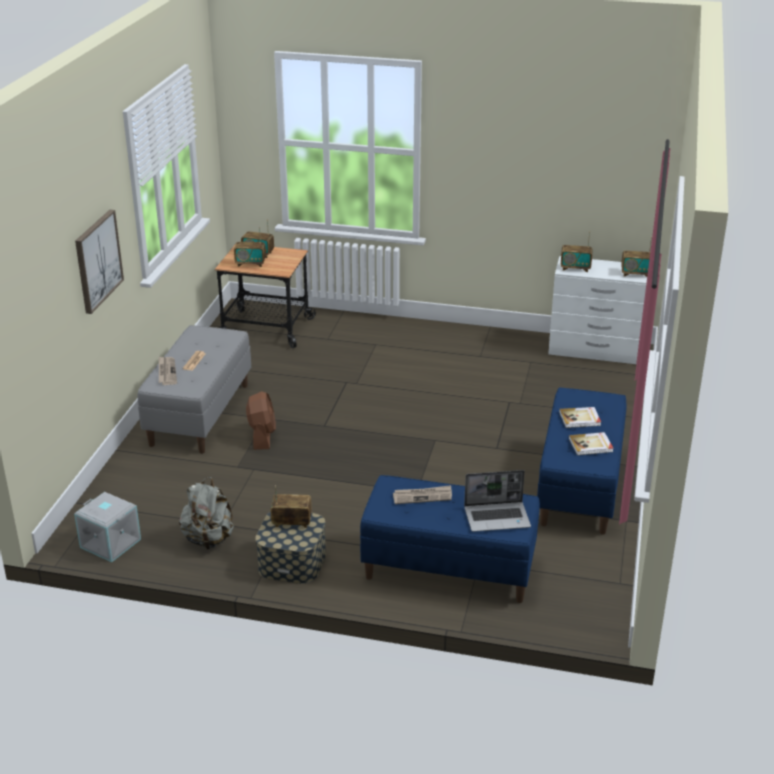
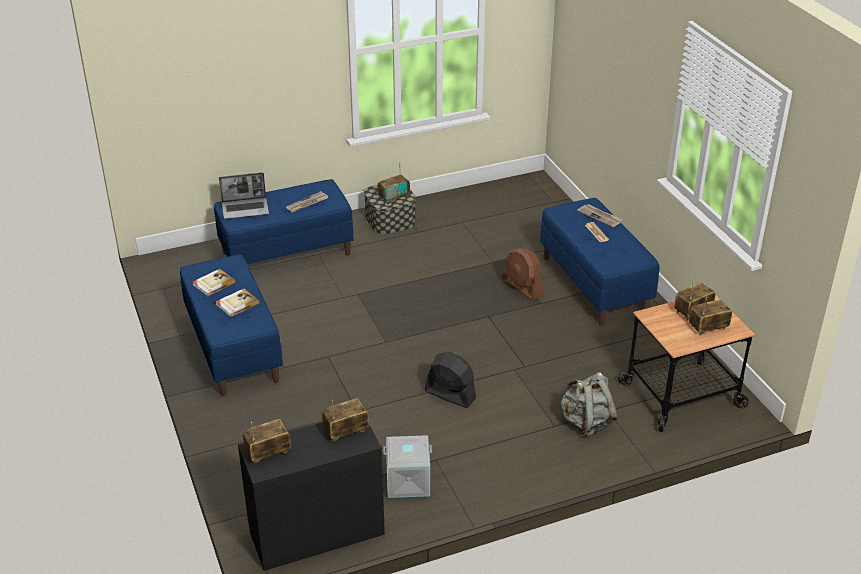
camera: 145 degrees right, 5 degrees up
grey storage box [74,492,141,562] -> grey storage box moved to [383,435,432,498]
picture [75,210,124,314] -> none
grey bench [138,325,251,454] -> blue bench [540,198,659,326]
grey backpack [179,477,234,550] -> grey backpack moved to [560,372,618,436]
laptop [464,470,531,532] -> laptop turned 150 degrees counterclockwise [219,172,269,219]
white dresser [548,256,647,364] -> black dresser [238,422,385,571]
none -> black fan [424,352,476,408]

